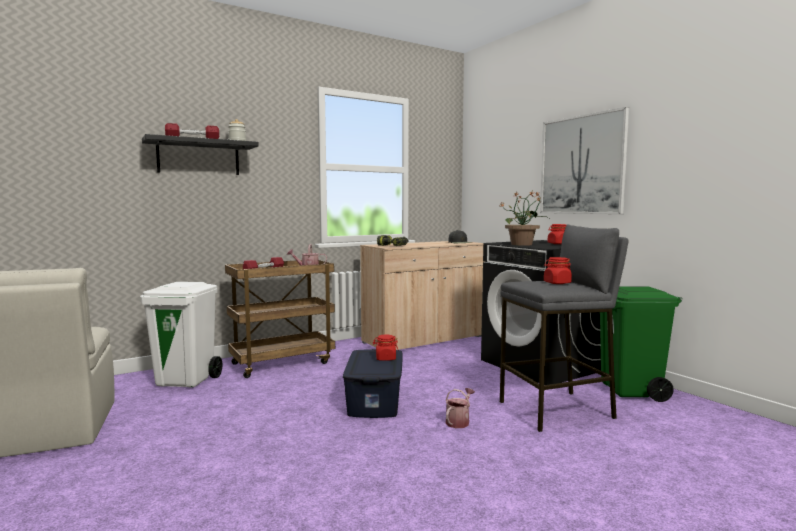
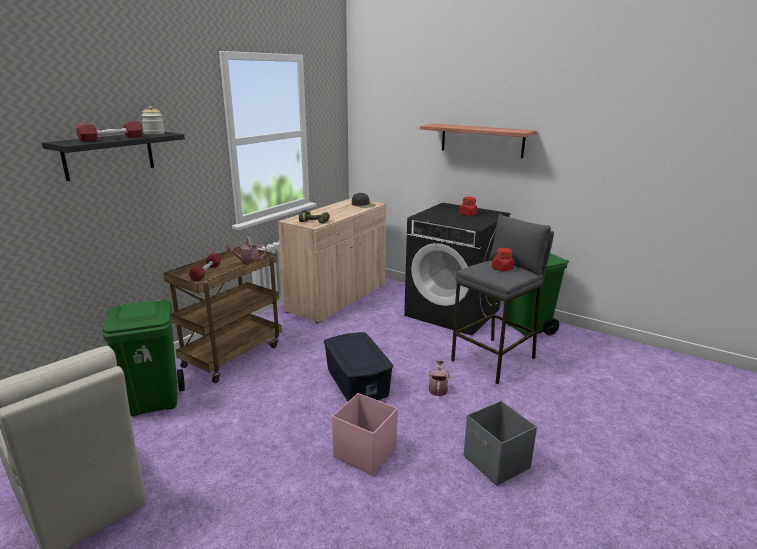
camera: 25 degrees left, 15 degrees up
white trash can [140,282,222,387] -> green trash can [102,299,185,416]
red jar [373,335,398,361] -> none
potted plant [500,191,549,246] -> none
picture [540,107,629,214] -> shelf [420,124,537,158]
none -> pink storage box [332,393,398,475]
none -> grey storage box [464,401,537,486]

